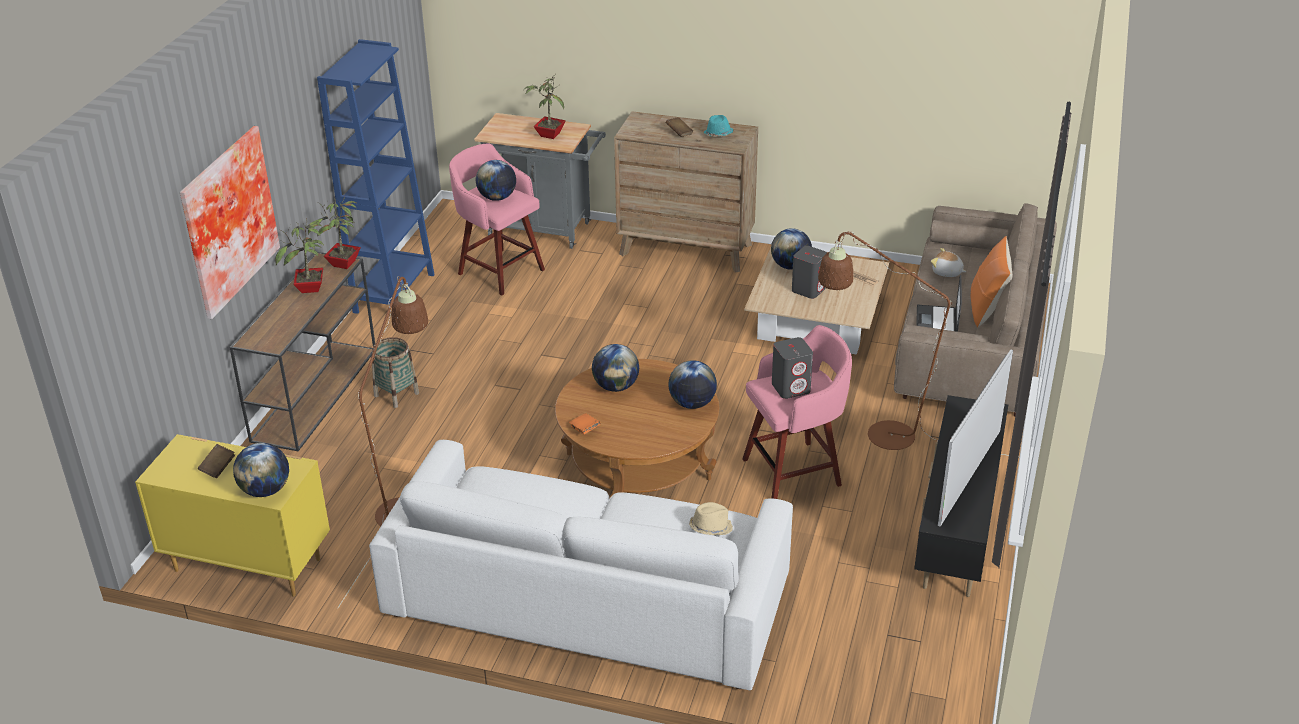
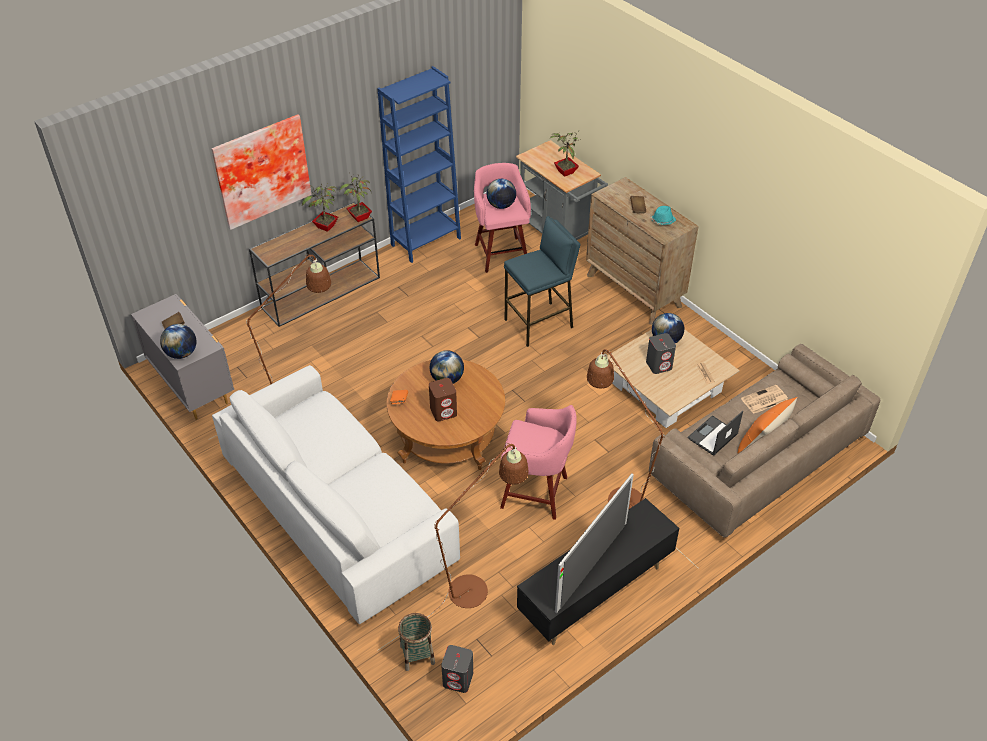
camera: 35 degrees right, 10 degrees up
yellow dresser [135,434,330,597] -> grey dresser [131,294,234,420]
basket [372,337,419,408] -> basket moved to [398,613,435,671]
globe [668,360,717,409] -> none
beige hat [689,502,733,535] -> none
grey speaker [772,337,813,399] -> grey speaker moved to [441,645,473,693]
plush toy [931,248,967,277] -> newspaper [741,385,788,414]
television [938,349,1013,527] -> television turned 150 degrees clockwise [555,473,634,613]
none -> brown floor lamp [378,443,529,650]
none -> brown speaker [429,378,457,421]
none -> blue stool [504,216,580,347]

